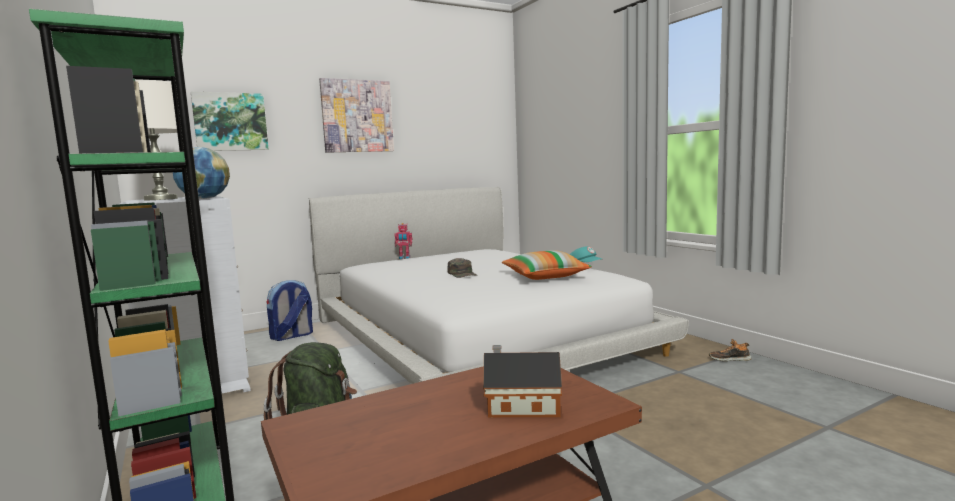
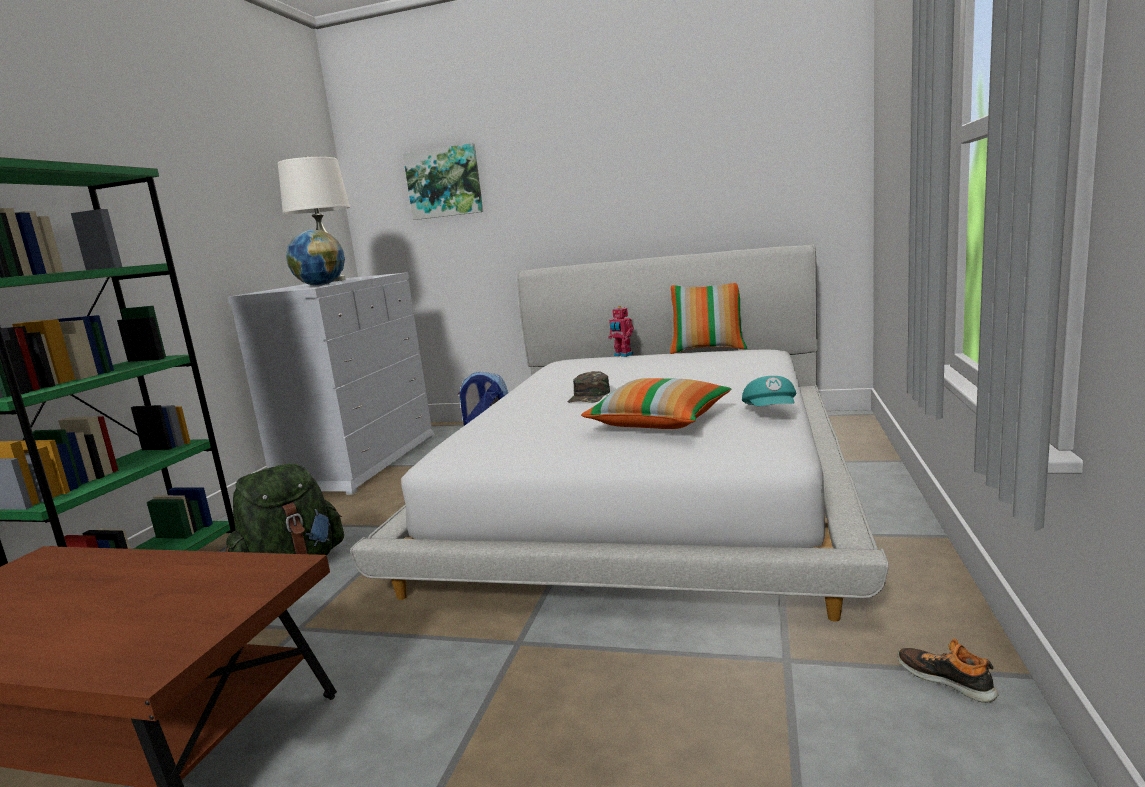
camera: 45 degrees right, 5 degrees up
picture [319,78,394,153] -> none
toy house [483,345,562,417] -> none
none -> pillow [670,283,747,354]

